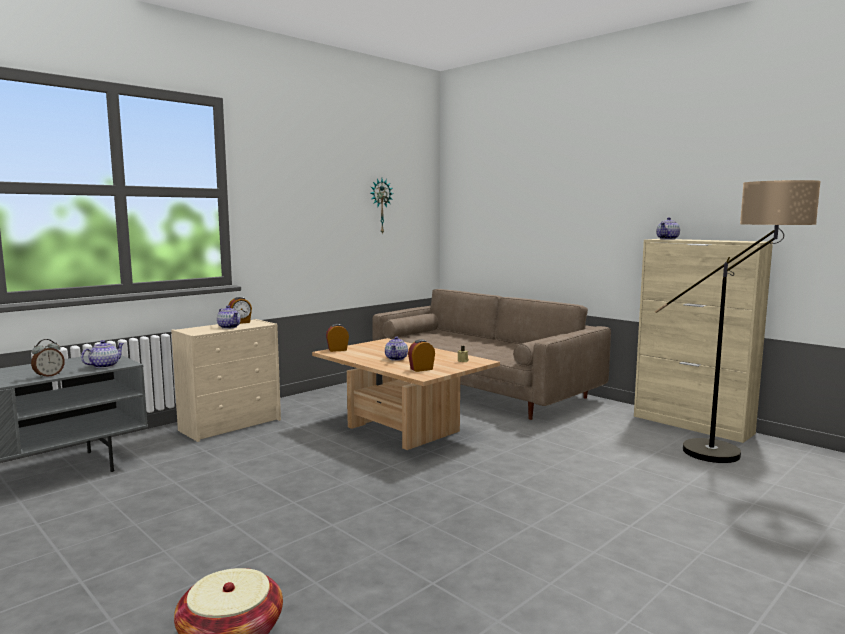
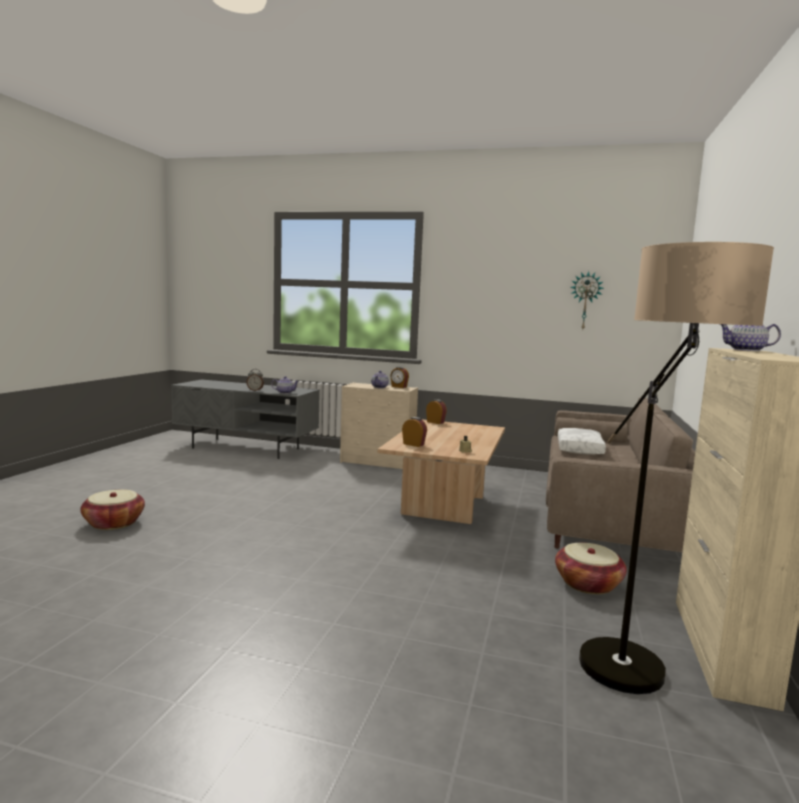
camera: 60 degrees right, 0 degrees up
teapot [385,336,408,361] -> none
none -> basket [555,543,627,594]
none -> white pillow [558,428,606,455]

